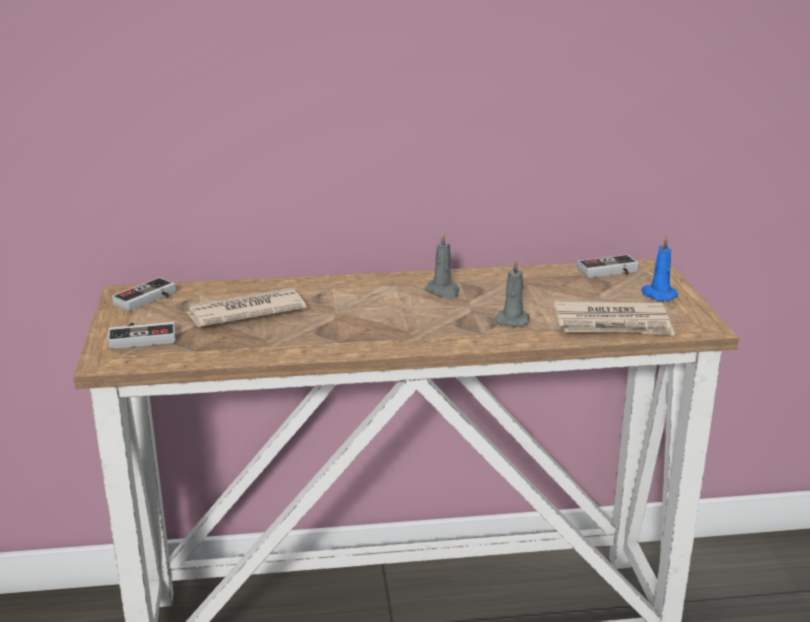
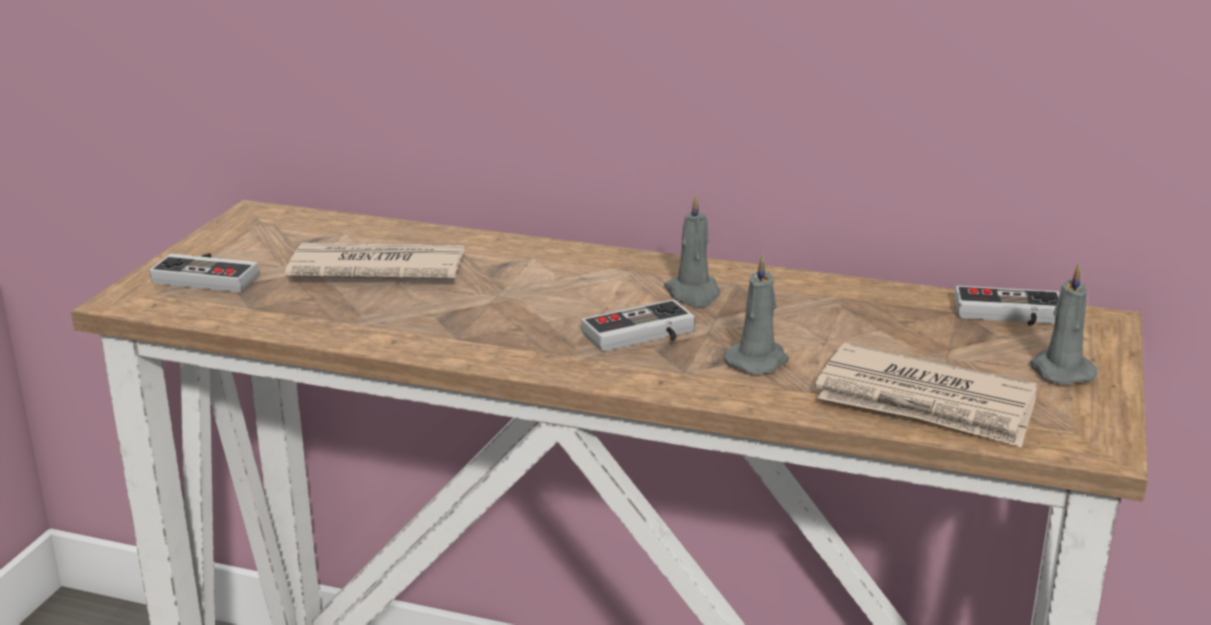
camera: 25 degrees right, 0 degrees up
game controller [112,277,176,311] -> game controller moved to [581,300,695,351]
blue candle [641,236,678,301] -> grey candle [1030,263,1098,385]

